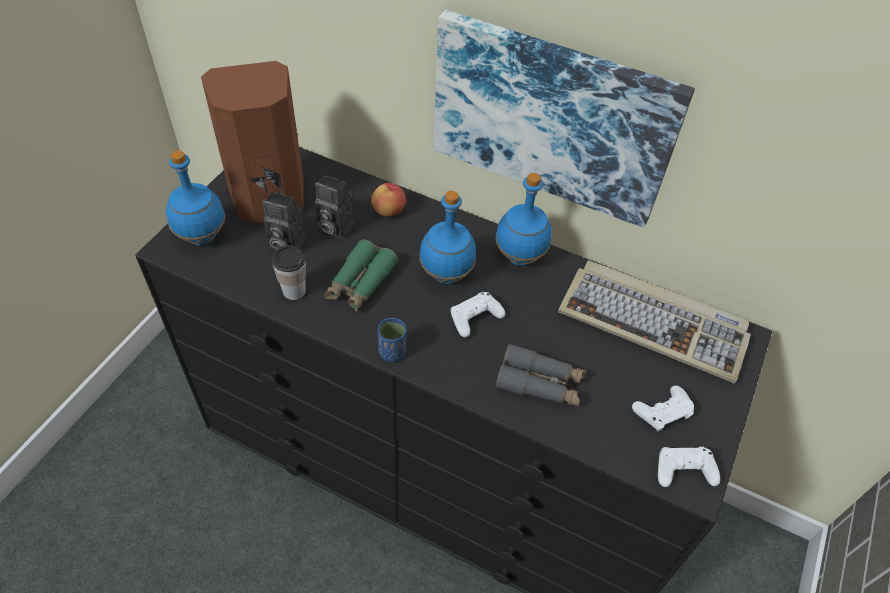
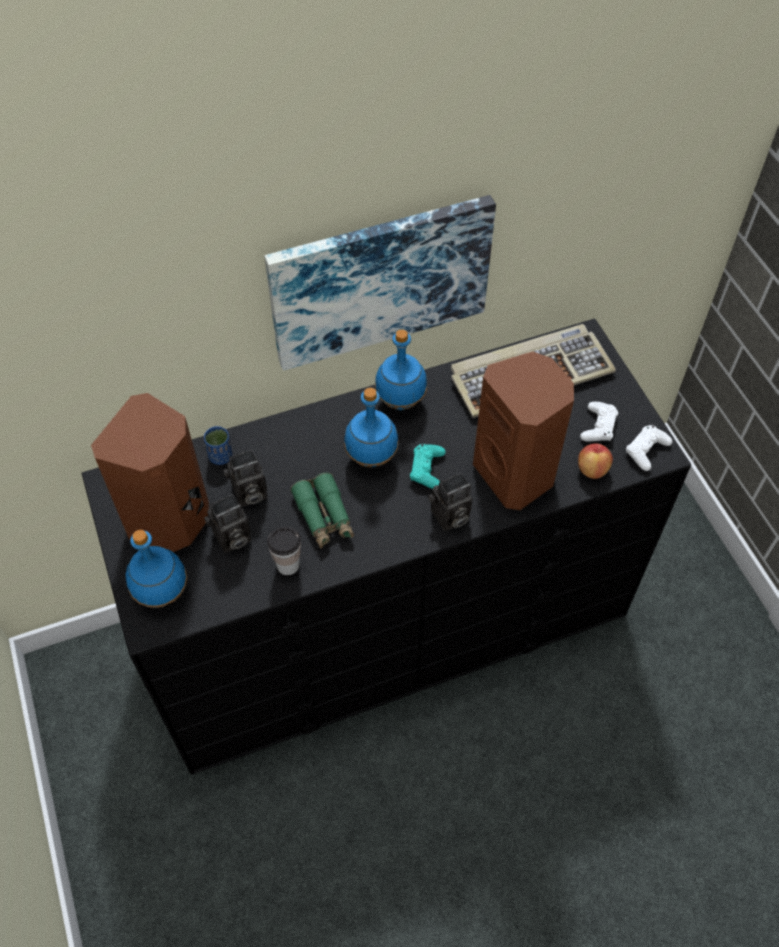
camera: 45 degrees left, 5 degrees up
apple [371,183,406,216] -> apple moved to [578,443,613,479]
blue cup [378,318,406,362] -> blue cup moved to [204,426,232,465]
white game controller [451,292,505,337] -> turquoise game controller [410,444,446,489]
grey binoculars [496,343,587,406] -> brown speaker [473,351,574,510]
none -> camera [428,473,472,531]

